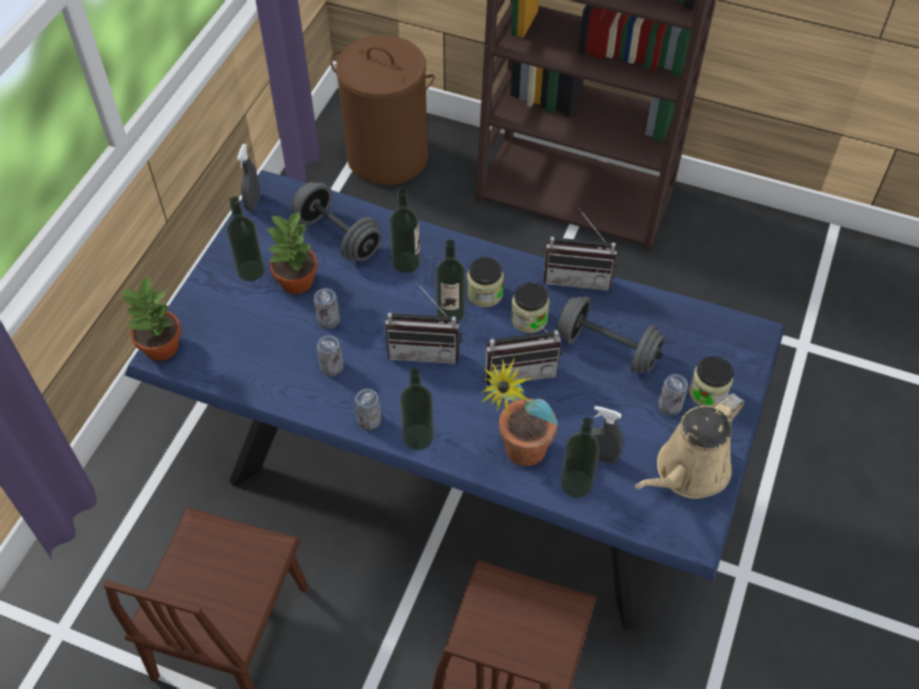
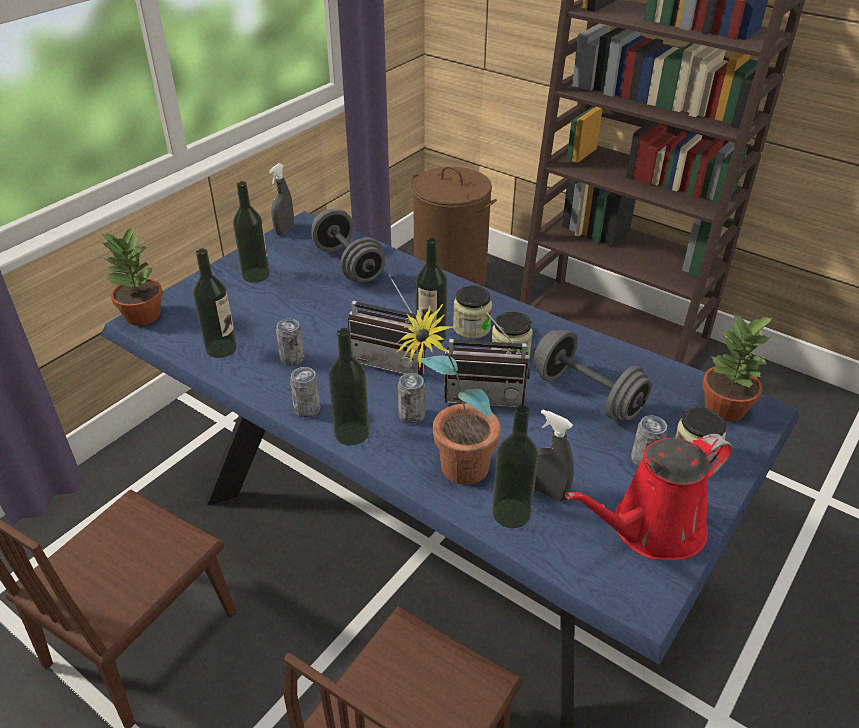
camera: 15 degrees right, 15 degrees down
potted plant [266,211,318,294] -> potted plant moved to [702,314,774,422]
can [314,288,340,329] -> can moved to [398,373,425,424]
bottle [389,188,420,273] -> bottle moved to [193,248,237,358]
radio [543,209,617,291] -> none
beige watering can [635,393,744,499] -> red watering can [565,434,733,560]

